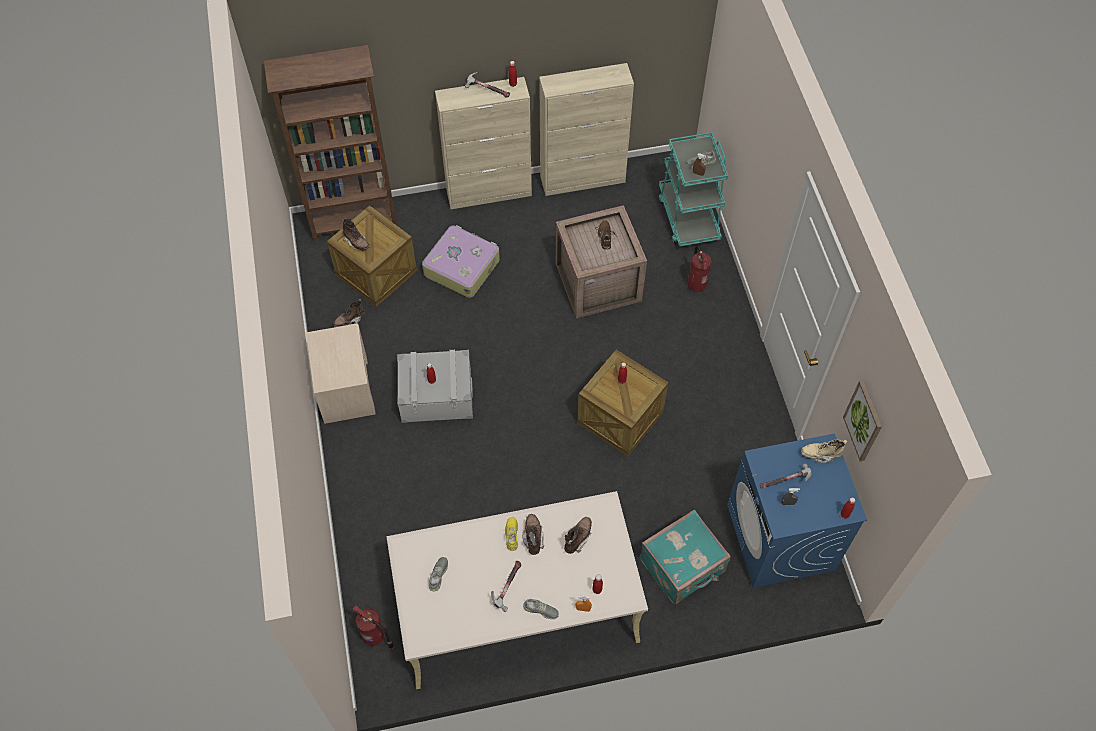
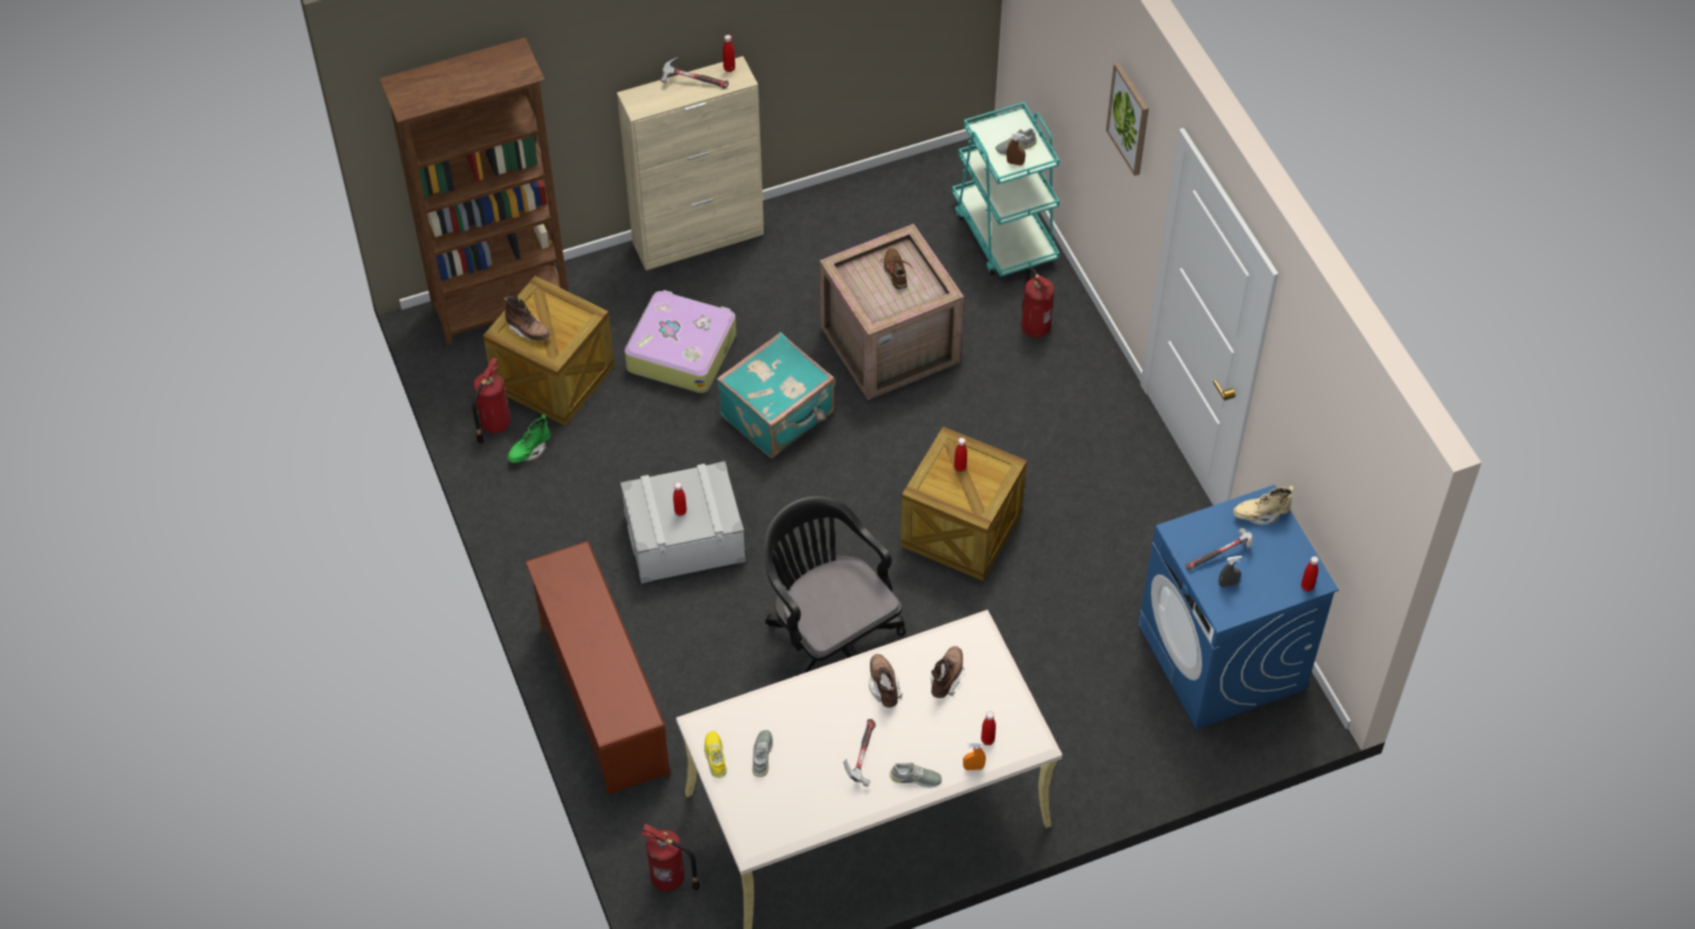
camera: 10 degrees left, 5 degrees down
beige nightstand [306,323,376,424] -> none
brown boot [333,299,365,327] -> green boot [507,415,551,463]
yellow shoe [505,517,518,551] -> yellow shoe moved to [704,731,727,778]
beige cabinet [539,63,634,196] -> none
turquoise suitcase [640,510,731,605] -> turquoise suitcase moved to [717,332,835,458]
picture [843,380,882,461] -> picture moved to [1106,63,1149,176]
none -> fire extinguisher [472,357,510,445]
none -> brown shoe rack [525,541,670,795]
none -> black office chair [763,496,906,676]

